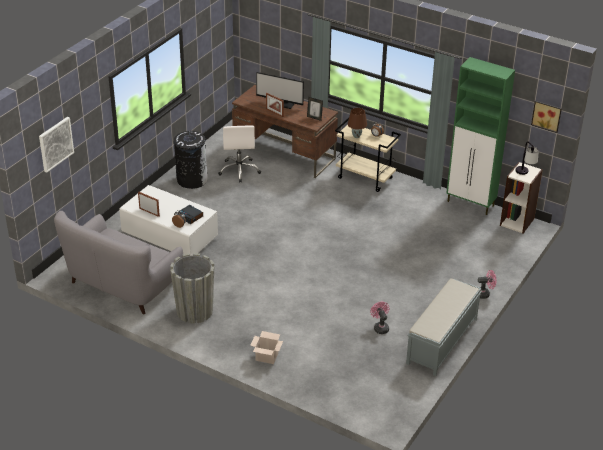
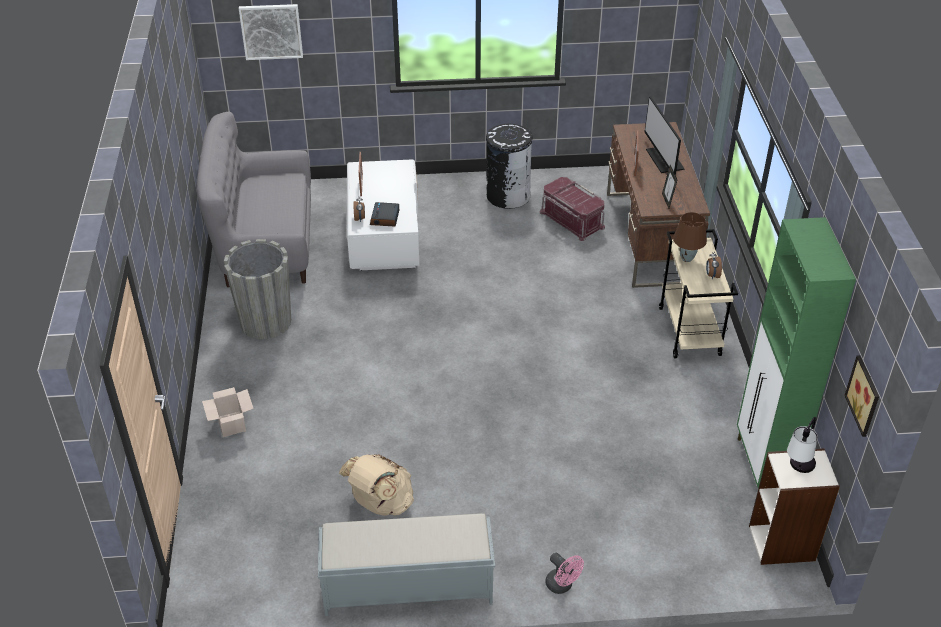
camera: 55 degrees right, 5 degrees up
white office chair [218,126,261,183] -> red storage box [540,177,605,241]
pink fan [370,302,389,334] -> beige backpack [339,454,414,516]

